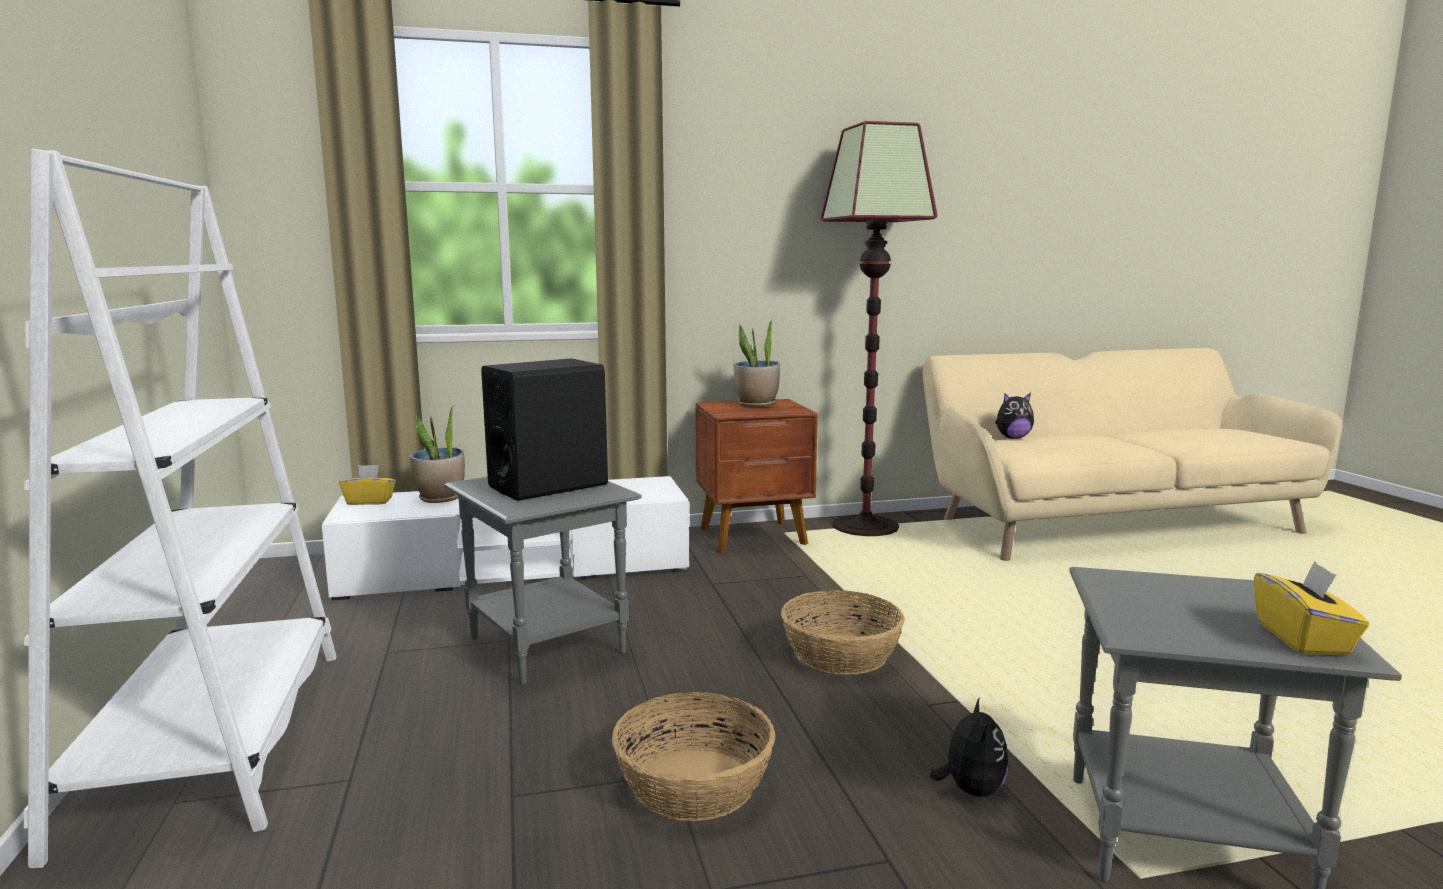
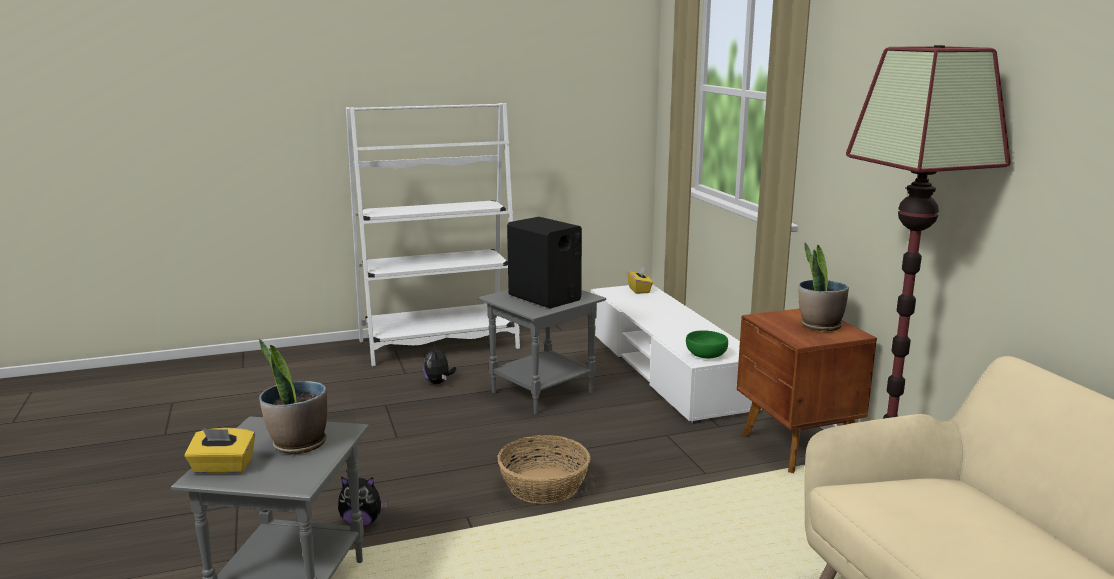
camera: 85 degrees right, 5 degrees up
potted plant [410,404,465,503] -> potted plant moved to [259,339,327,454]
basket [612,692,775,821] -> none
plush toy [995,393,1034,439] -> plush toy moved to [423,343,456,384]
none -> green bowl [686,330,728,359]

